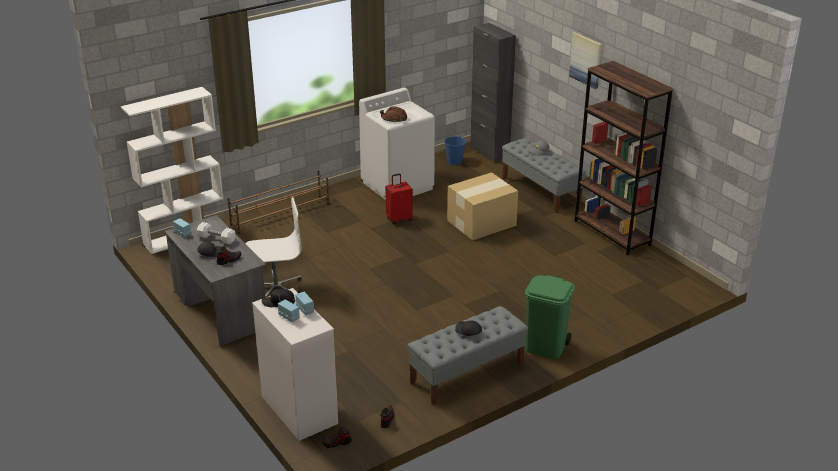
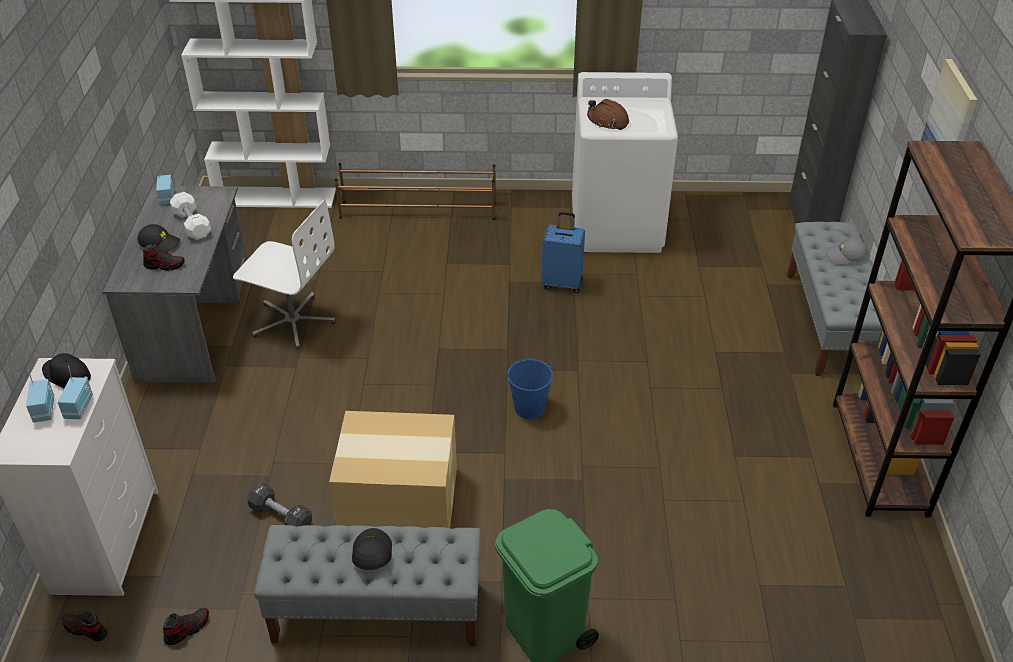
camera: 35 degrees right, 10 degrees up
red suitcase [385,174,413,224] -> blue suitcase [541,212,585,293]
blue bucket [444,136,466,165] -> blue bucket moved to [508,358,553,419]
cardboard box [447,172,518,240] -> cardboard box moved to [329,411,457,528]
none -> black dumbbell [247,483,312,527]

